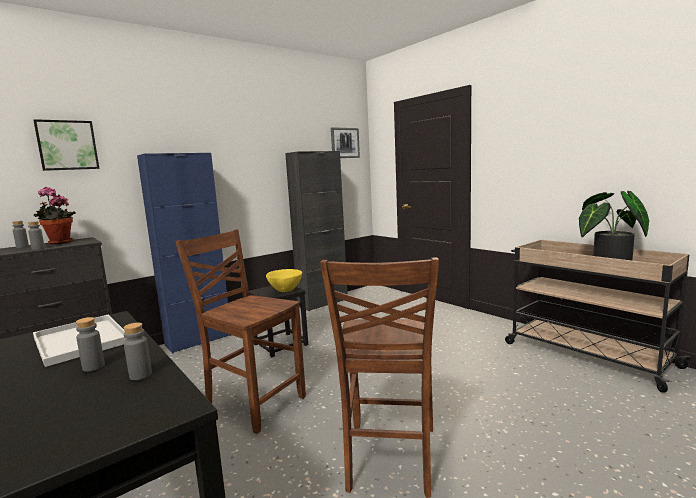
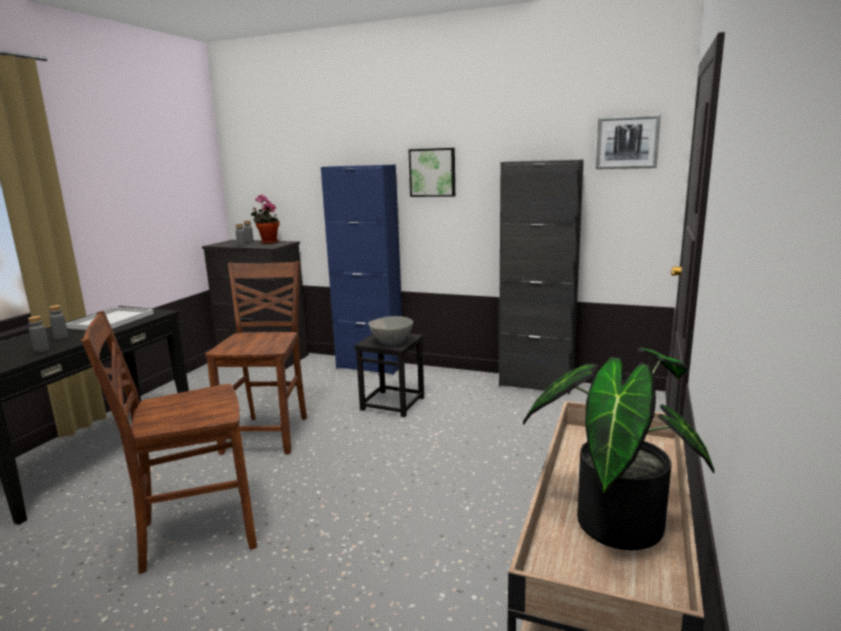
camera: 60 degrees right, 5 degrees up
picture [33,119,99,171] -> picture moved to [408,148,455,197]
yellow bowl [266,269,302,292] -> grey bowl [368,316,413,345]

